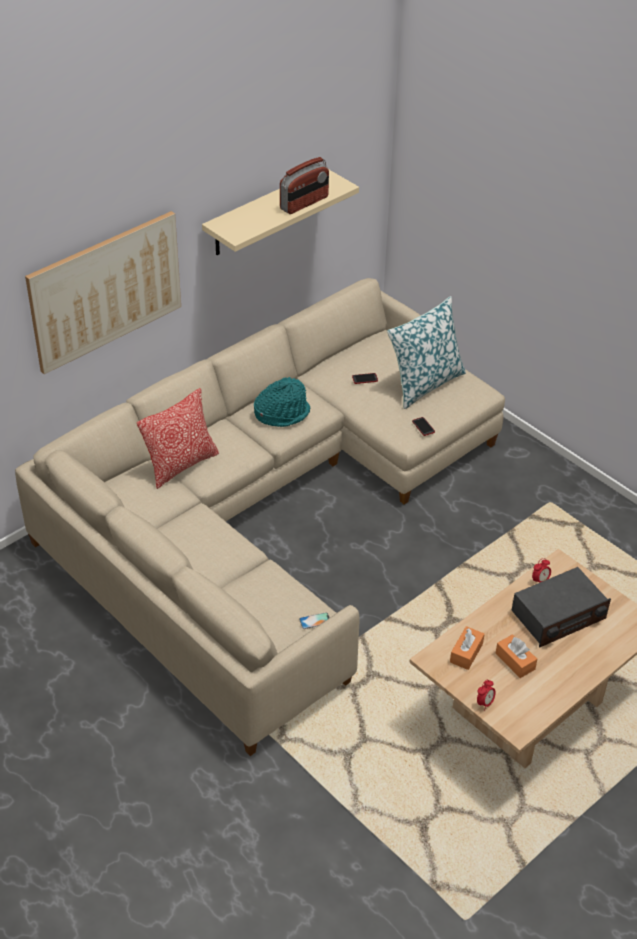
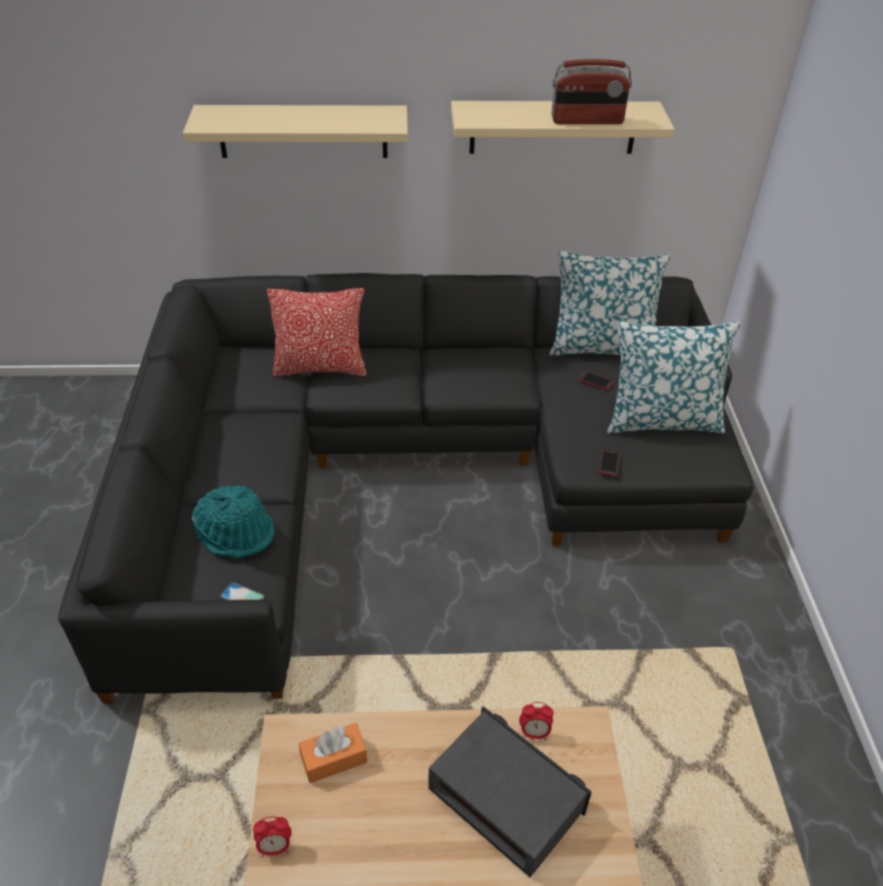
camera: 40 degrees right, 0 degrees up
beige sofa [15,278,505,756] -> black sofa [58,273,753,704]
picture [25,211,181,374] -> beige shelf [183,105,408,158]
turquoise hat [254,377,310,427] -> turquoise hat moved to [192,485,275,558]
orange tissue box [495,634,537,678] -> none
radio [512,567,611,647] -> radio turned 150 degrees counterclockwise [428,706,592,877]
none -> pillow [549,251,671,356]

